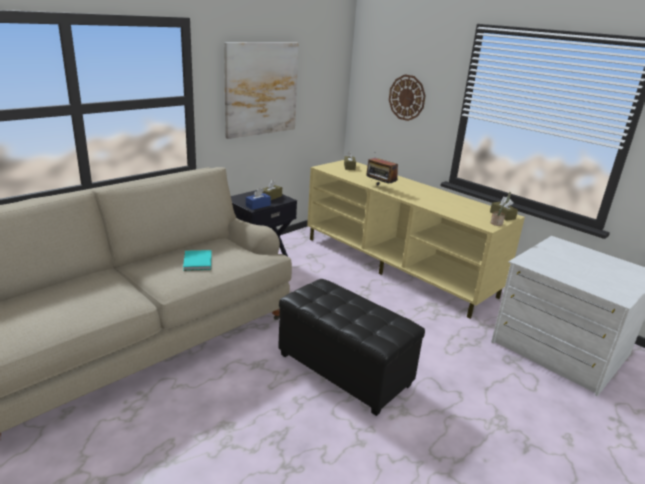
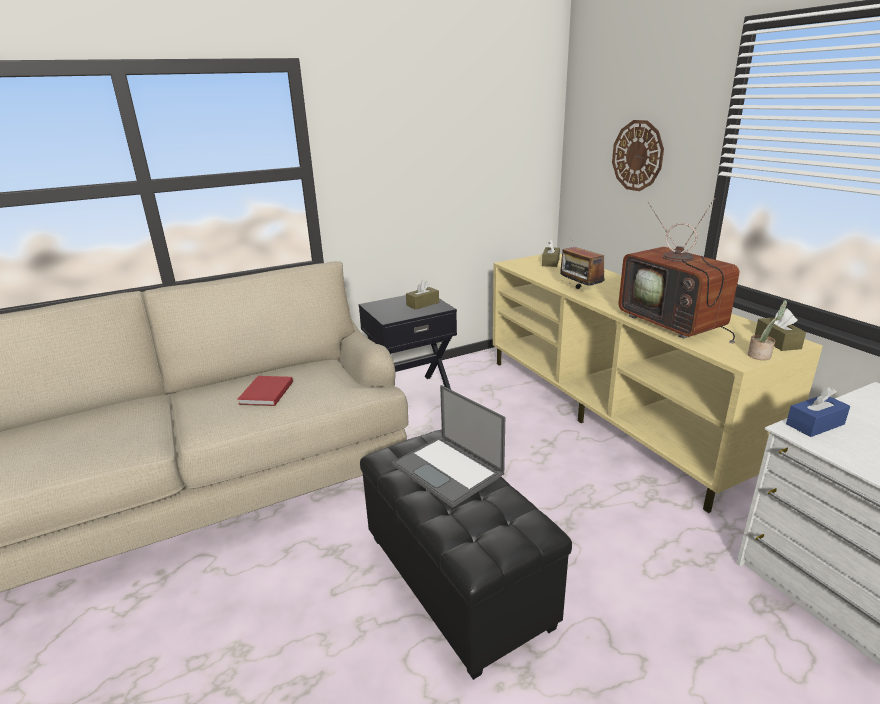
camera: 20 degrees right, 0 degrees up
turquoise book [183,250,211,271] -> red book [237,376,293,406]
picture [224,42,299,139] -> none
blue tissue box [246,188,271,210] -> blue tissue box moved to [786,387,850,437]
none -> laptop [392,385,505,508]
none -> television [619,198,739,344]

